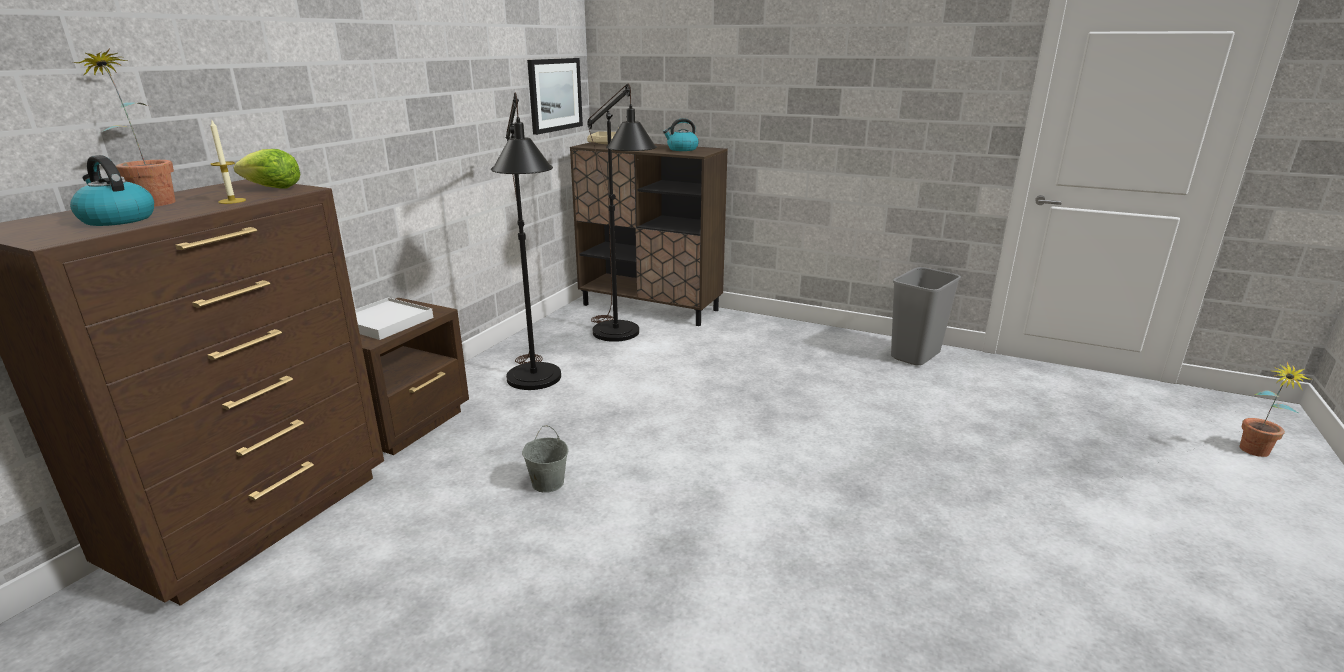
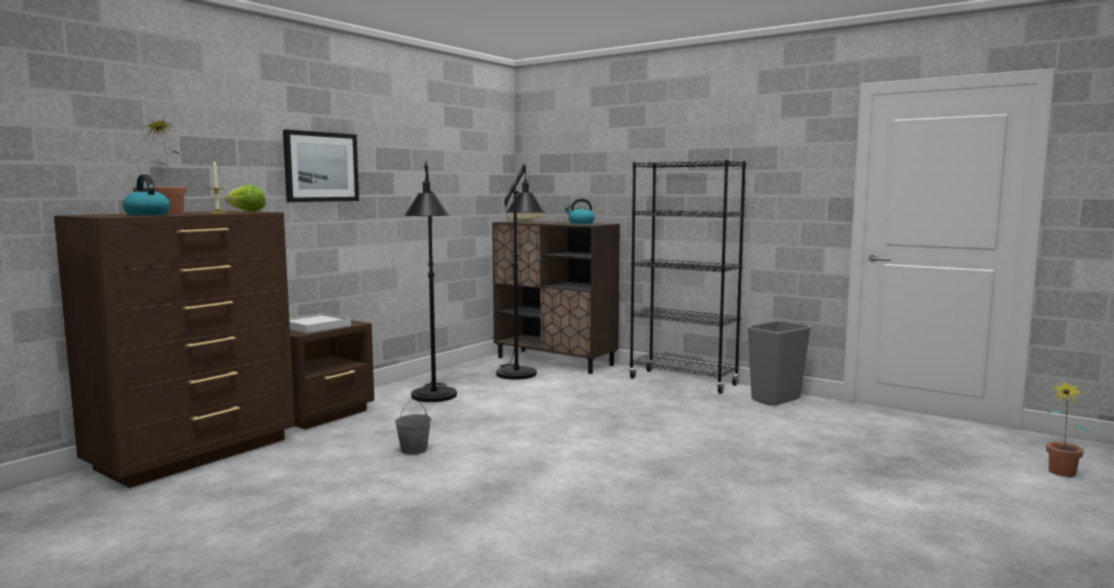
camera: 10 degrees right, 15 degrees down
picture [527,58,583,135] -> picture moved to [283,129,359,202]
none -> black bookcase [629,160,746,394]

